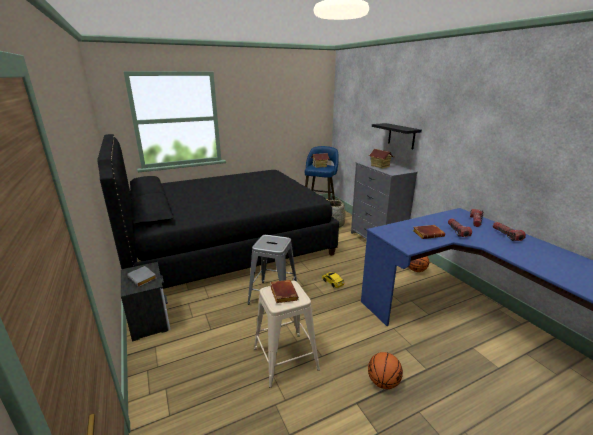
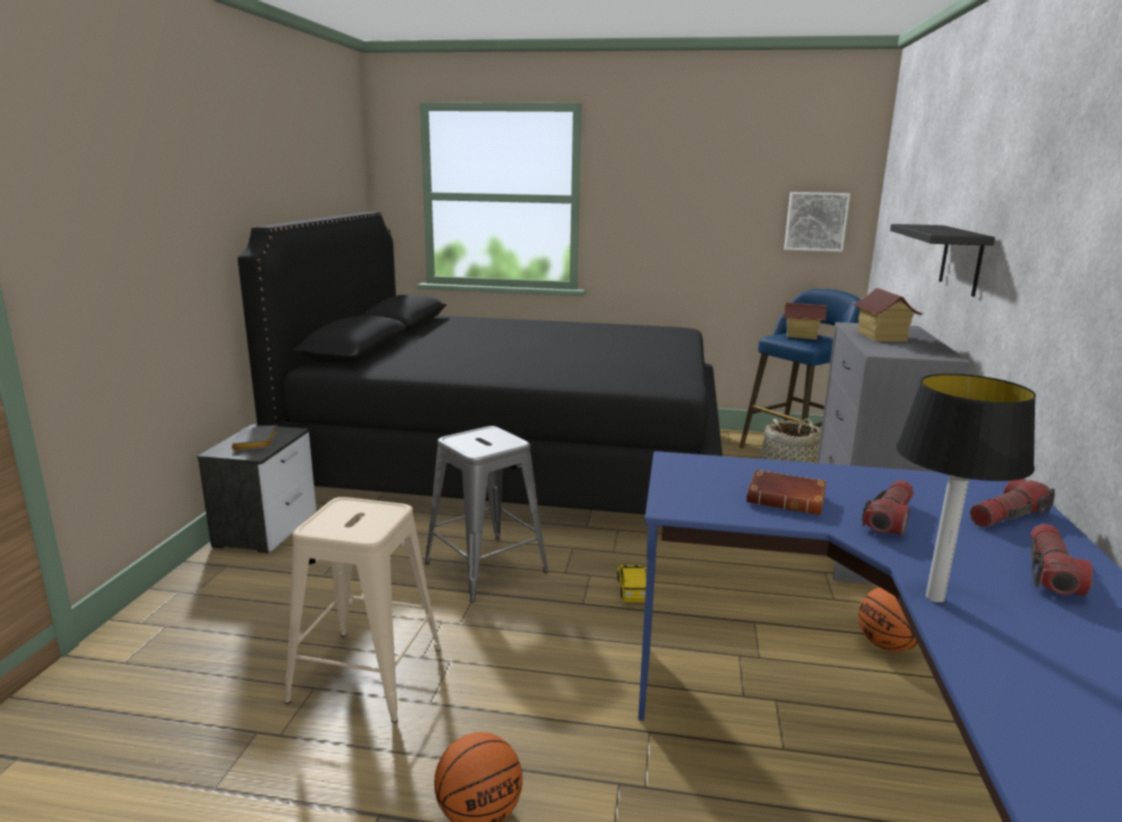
camera: 35 degrees right, 5 degrees down
brown book [270,280,299,303] -> none
none -> picture [784,192,850,252]
none -> table lamp [896,374,1036,602]

